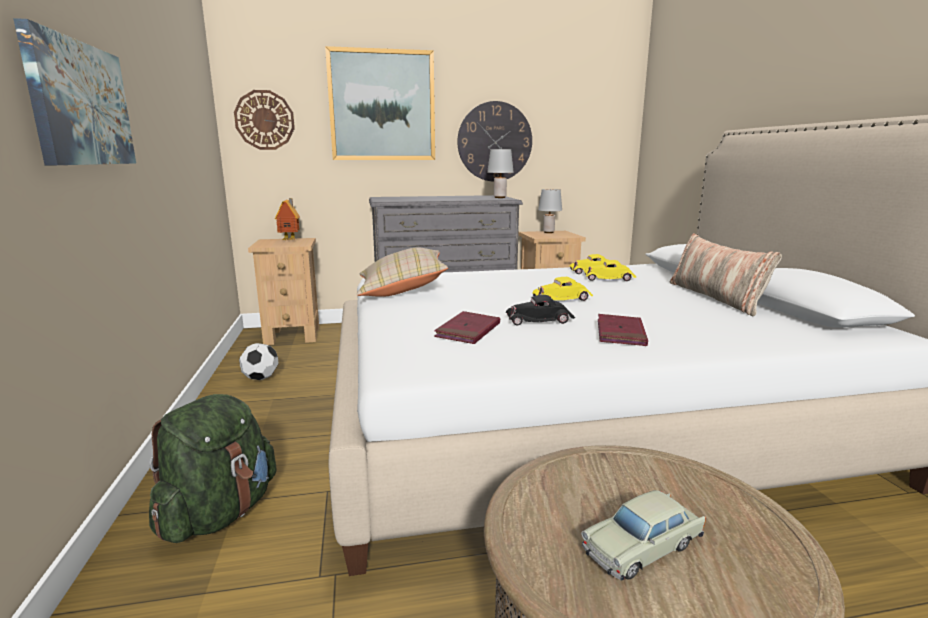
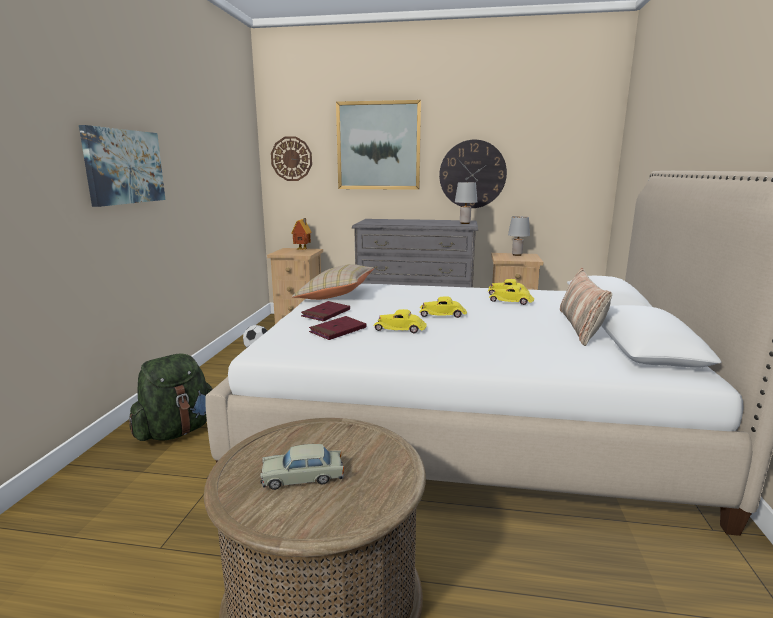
camera: 20 degrees right, 0 degrees up
black toy car [505,295,575,326] -> yellow toy car [374,309,427,333]
red book [598,314,648,346] -> red book moved to [301,301,350,321]

